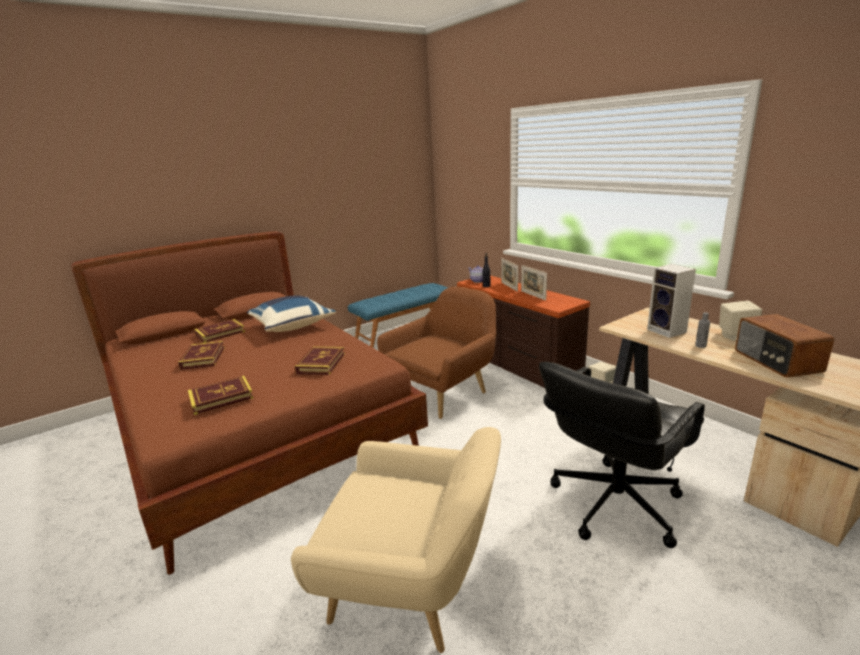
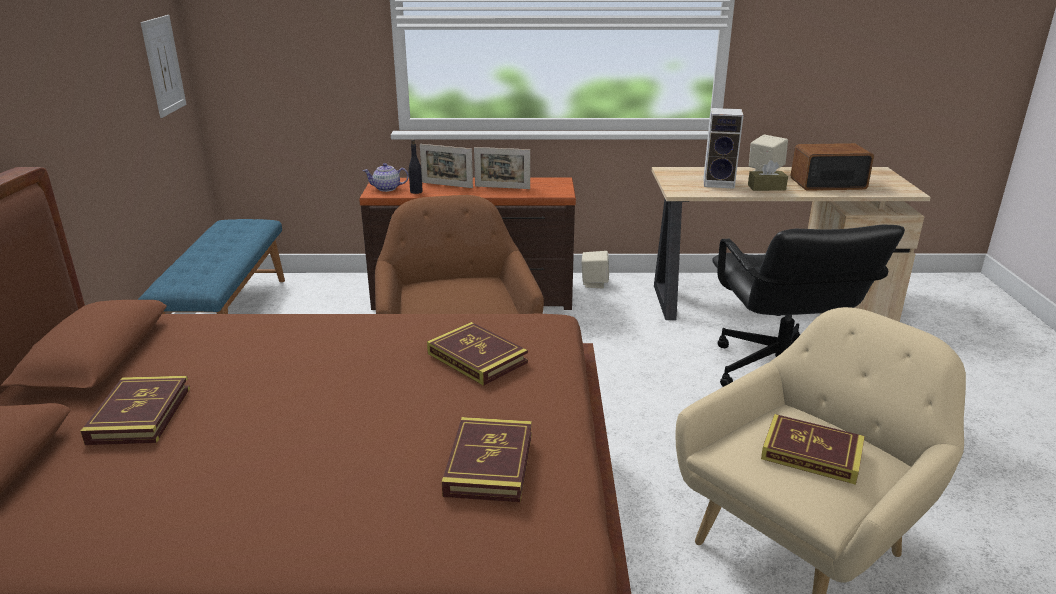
camera: 55 degrees left, 5 degrees up
book [178,341,225,370] -> book moved to [761,414,865,485]
blue pillow [247,295,336,332] -> none
grey bottle [695,312,710,348] -> brown tissue box [748,160,788,191]
radio [735,314,834,377] -> radio turned 150 degrees clockwise [791,143,874,191]
none -> picture [140,15,186,118]

